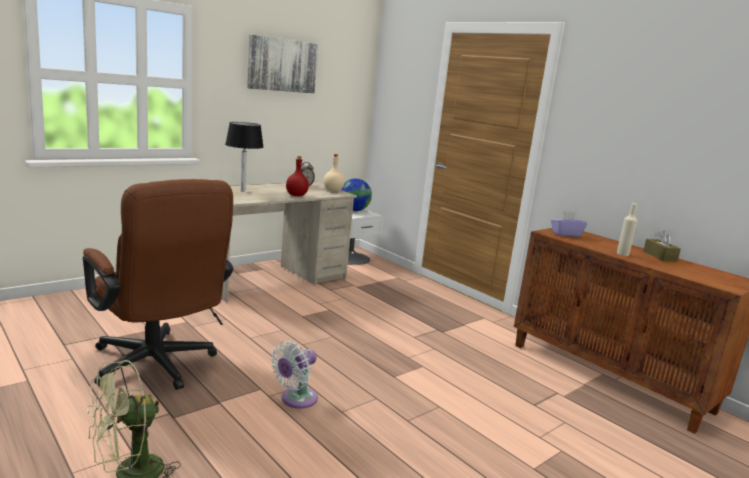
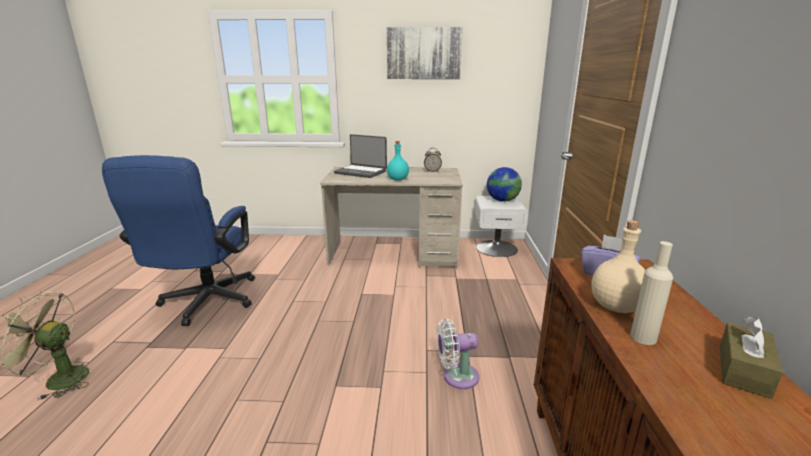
camera: 45 degrees right, 5 degrees up
brown office chair [83,179,233,390] -> blue office chair [102,155,255,326]
black table lamp [225,122,264,192] -> laptop [334,134,387,178]
white fan [271,341,318,409] -> white fan moved to [437,319,479,389]
red bottle [286,156,309,196] -> turquoise bottle [387,141,409,180]
beige bottle [323,154,345,192] -> beige bottle moved to [591,220,645,313]

